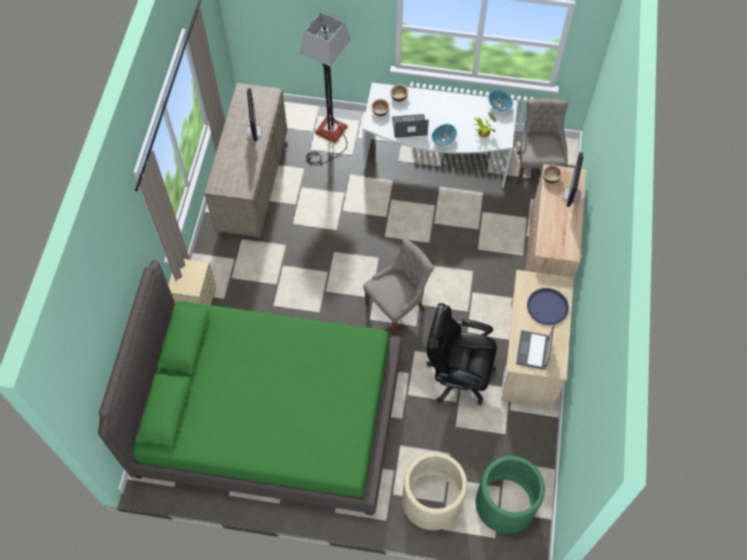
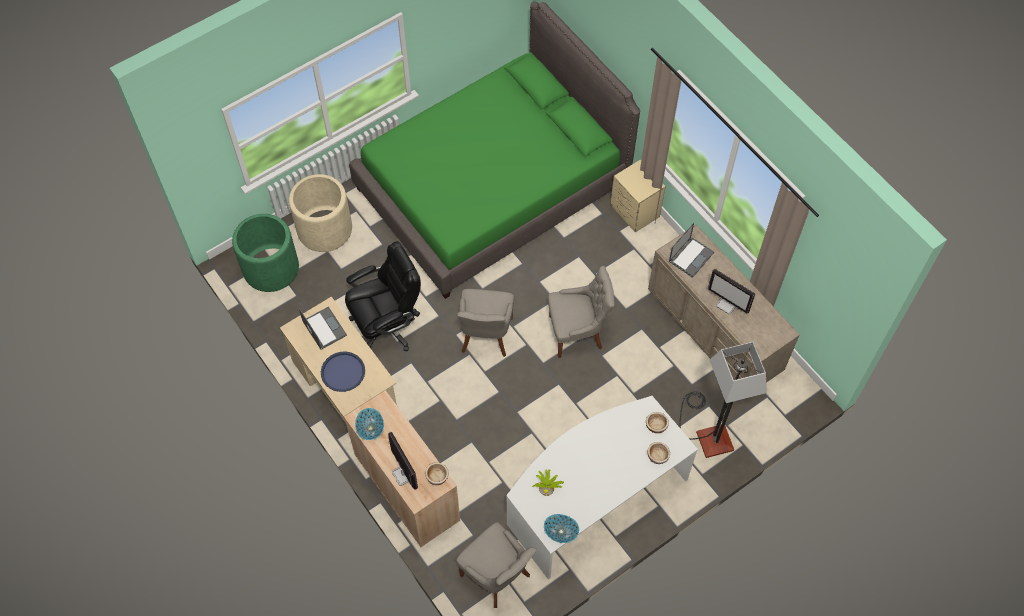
camera: 135 degrees right, 0 degrees up
laptop [392,114,429,138] -> laptop moved to [669,223,714,278]
bowl [431,124,457,146] -> bowl moved to [355,408,384,440]
none -> grey chair [548,266,614,358]

